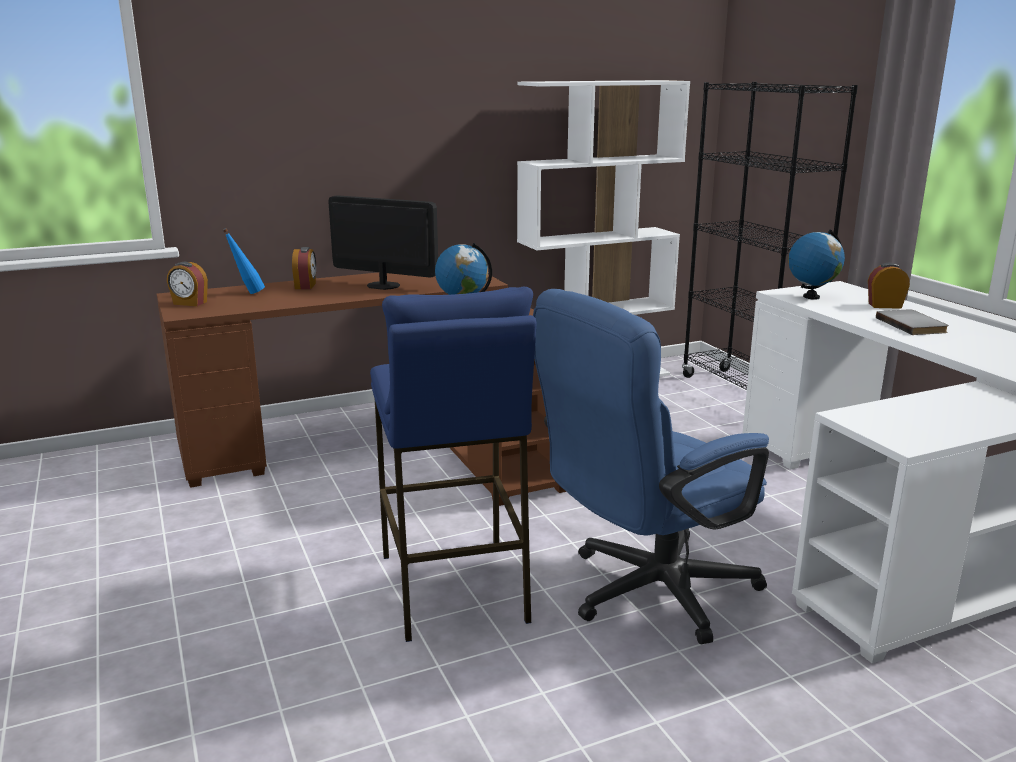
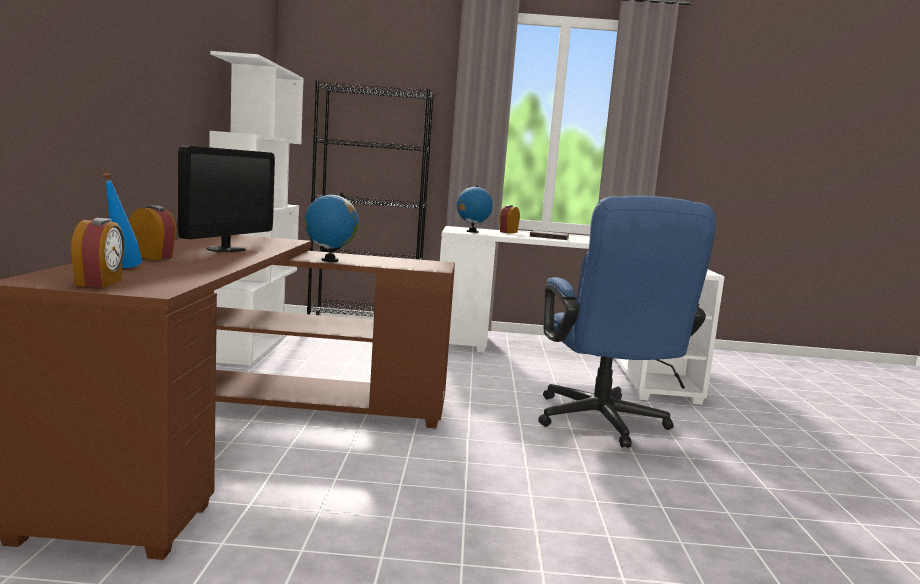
camera: 65 degrees left, 10 degrees down
alarm clock [167,262,208,306] -> alarm clock turned 45 degrees counterclockwise [71,218,125,288]
monitor [328,195,438,290] -> monitor turned 150 degrees clockwise [178,145,275,252]
blue stool [370,287,537,642] -> none

